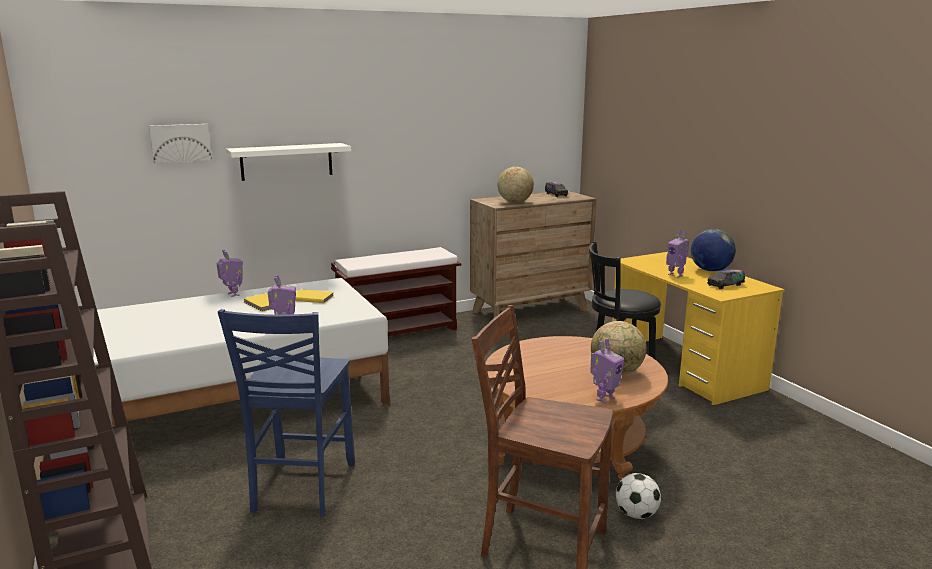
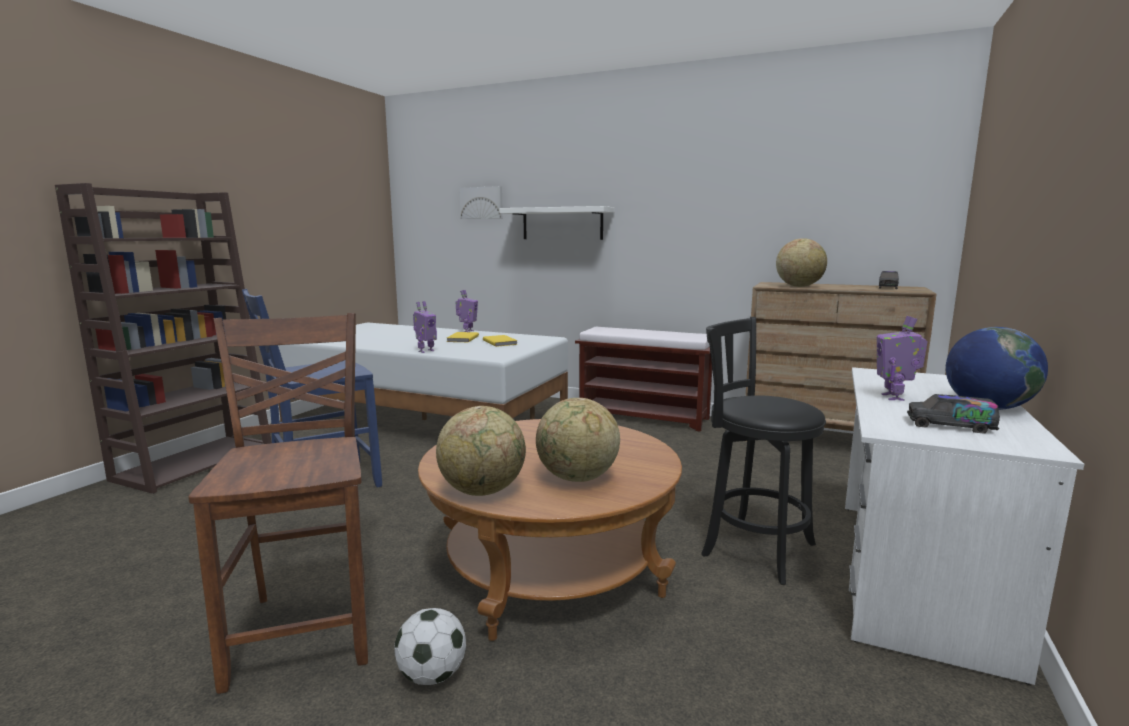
camera: 50 degrees right, 5 degrees down
toy robot [590,338,624,404] -> globe [436,406,526,496]
yellow desk [612,252,785,406] -> white desk [845,367,1084,685]

